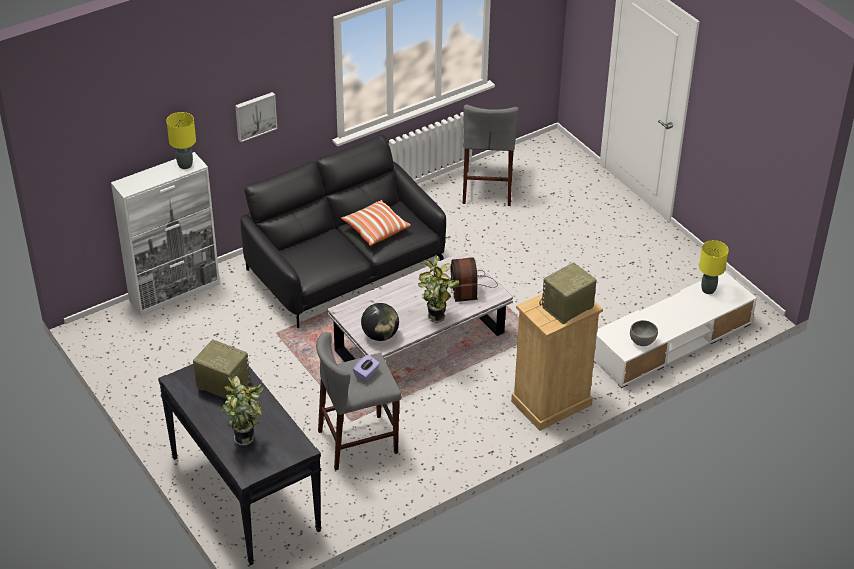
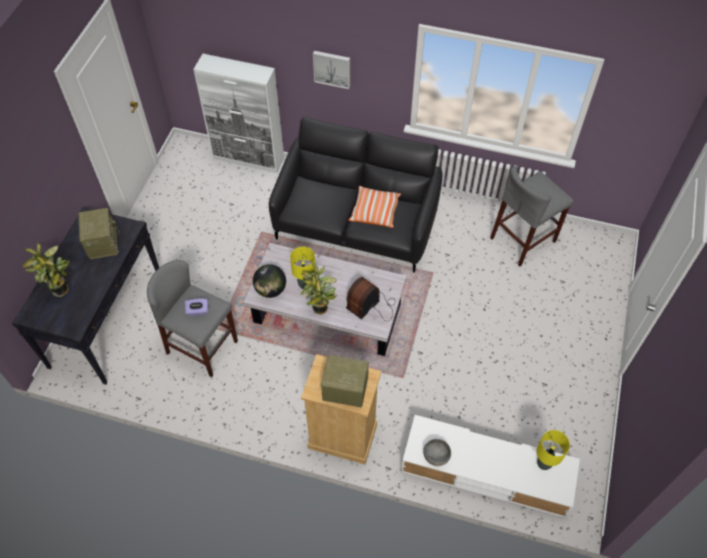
camera: 50 degrees right, 15 degrees up
yellow table lamp [166,112,196,169] -> yellow table lamp moved to [290,247,315,289]

